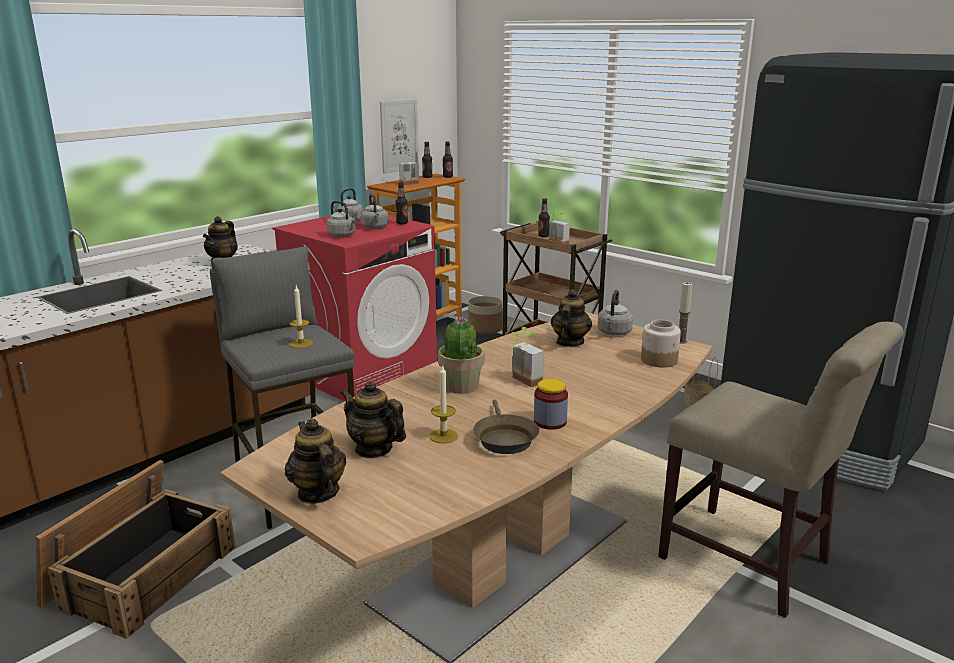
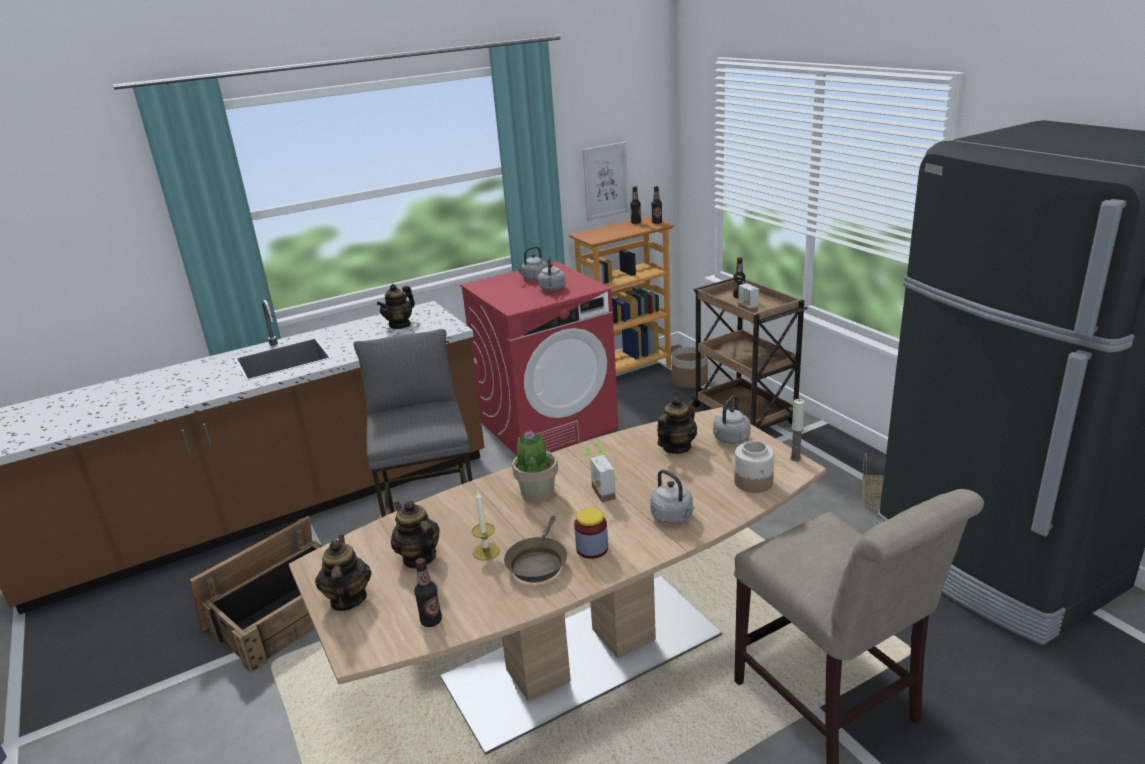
camera: 20 degrees right, 5 degrees up
candle [289,286,313,348] -> none
grey kettle [327,201,357,237] -> grey kettle moved to [650,469,694,524]
bottle [396,182,408,224] -> bottle moved to [414,558,442,627]
potted plant [399,152,419,185] -> none

